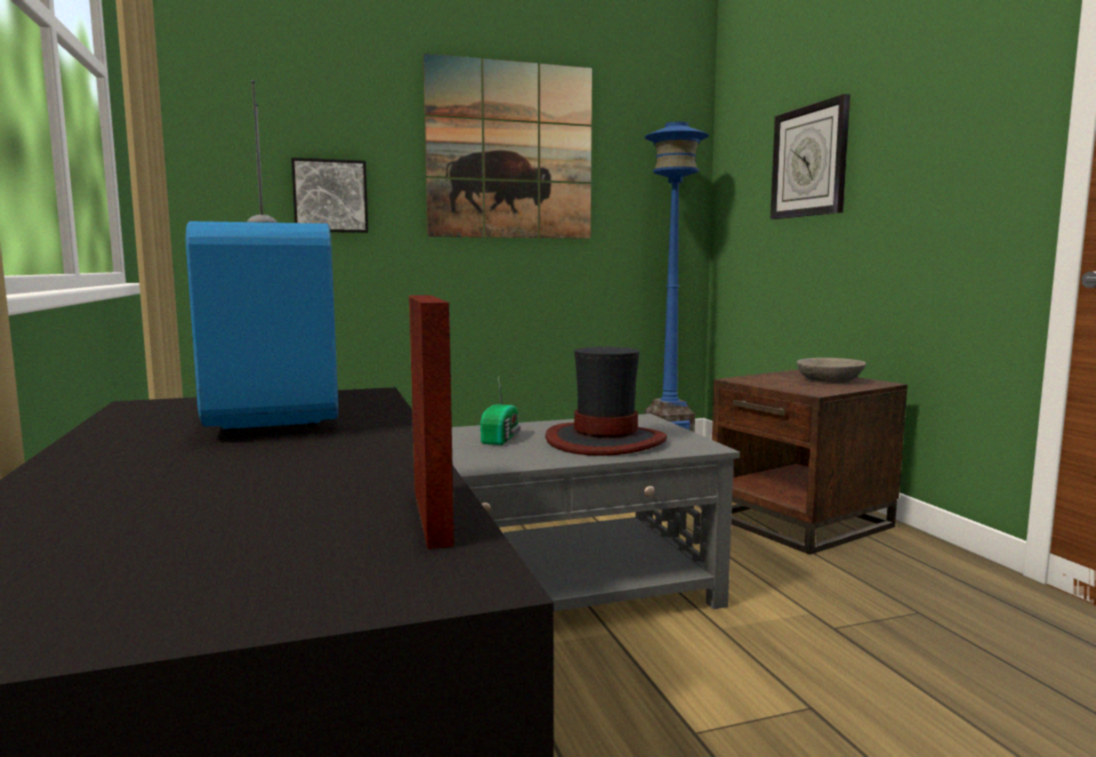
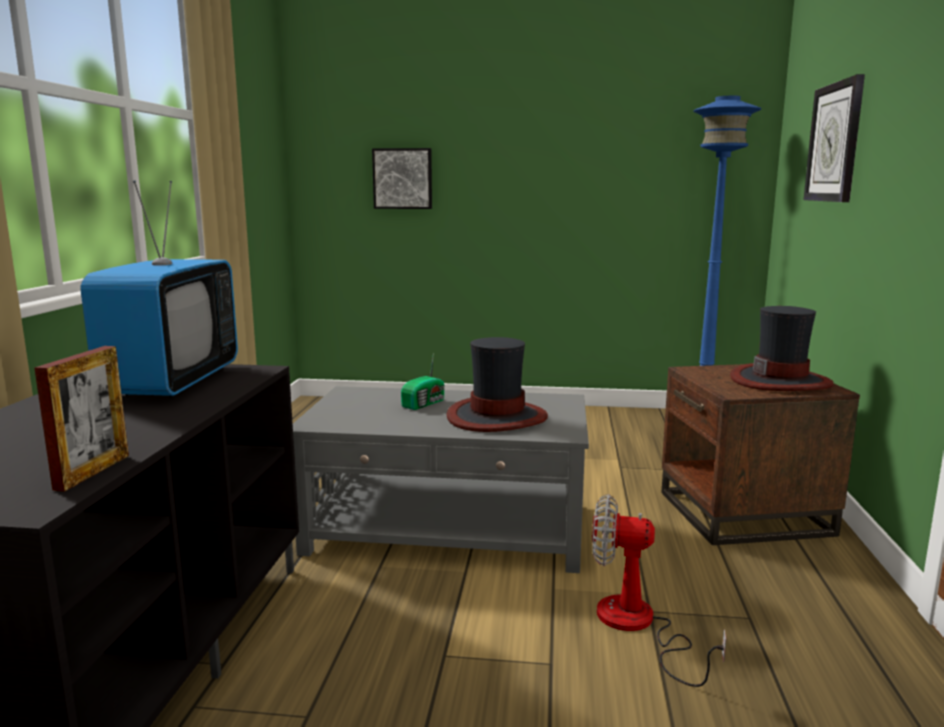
camera: 25 degrees right, 5 degrees up
picture [423,53,592,239] -> none
grey bowl [797,358,866,383] -> hat [730,306,834,391]
none -> fan [592,494,726,687]

